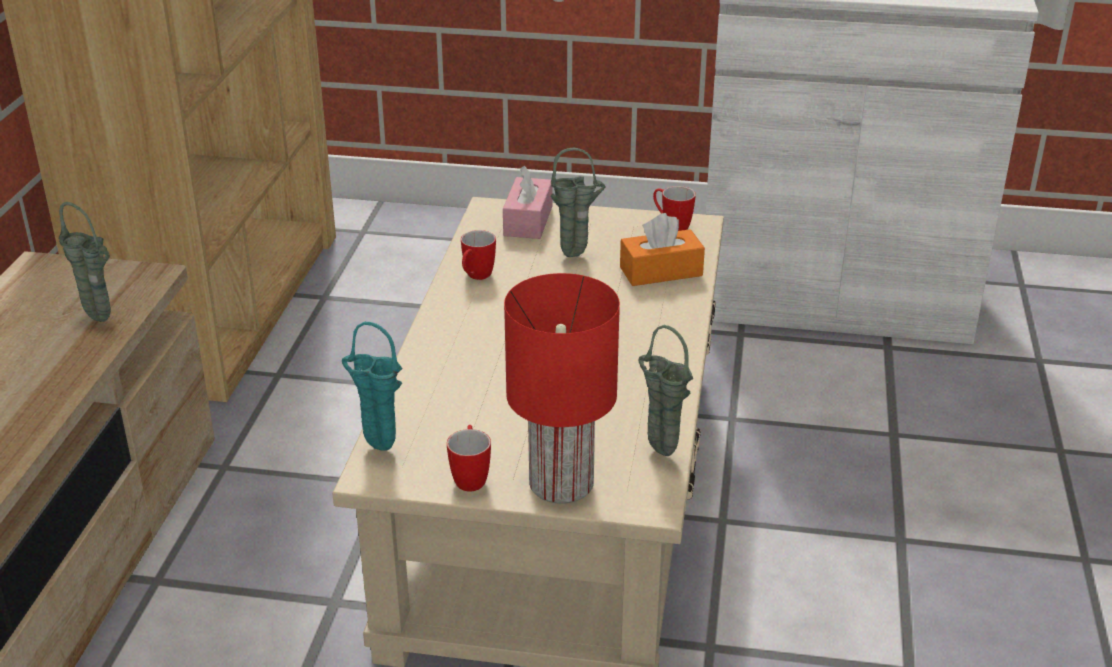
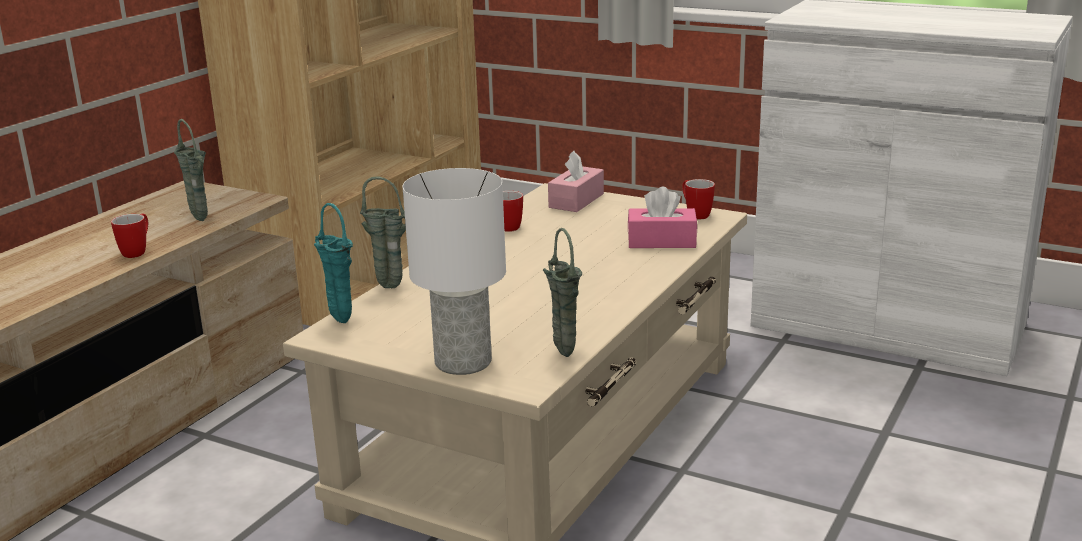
camera: 20 degrees right, 10 degrees down
mug [447,425,491,492] -> mug moved to [111,214,148,258]
red table lamp [504,273,620,504] -> white table lamp [402,168,506,375]
green vase [550,148,606,257] -> green vase moved to [360,176,406,288]
orange tissue box [620,213,705,286] -> pink tissue box [628,187,697,248]

